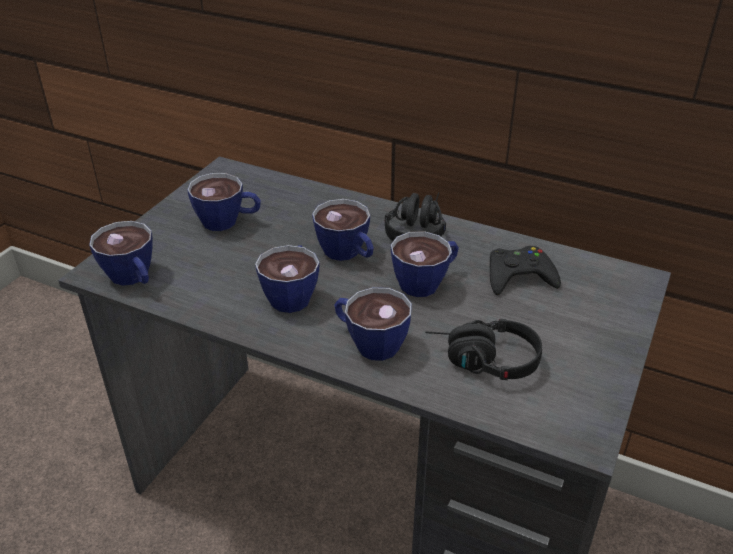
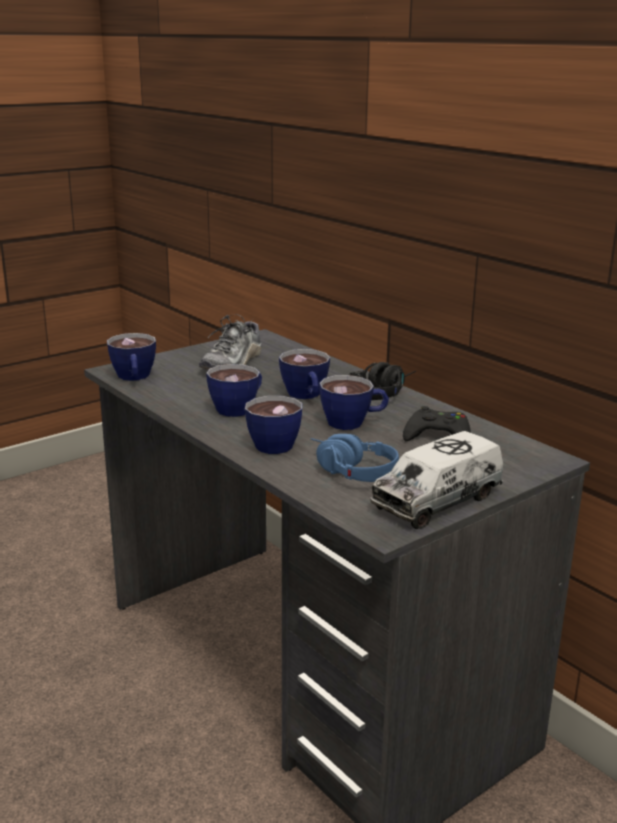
camera: 25 degrees right, 15 degrees down
cup [187,173,261,231] -> shoe [199,314,262,370]
black headphones [425,319,542,380] -> blue headphones [311,434,399,482]
none -> toy truck [370,431,503,529]

